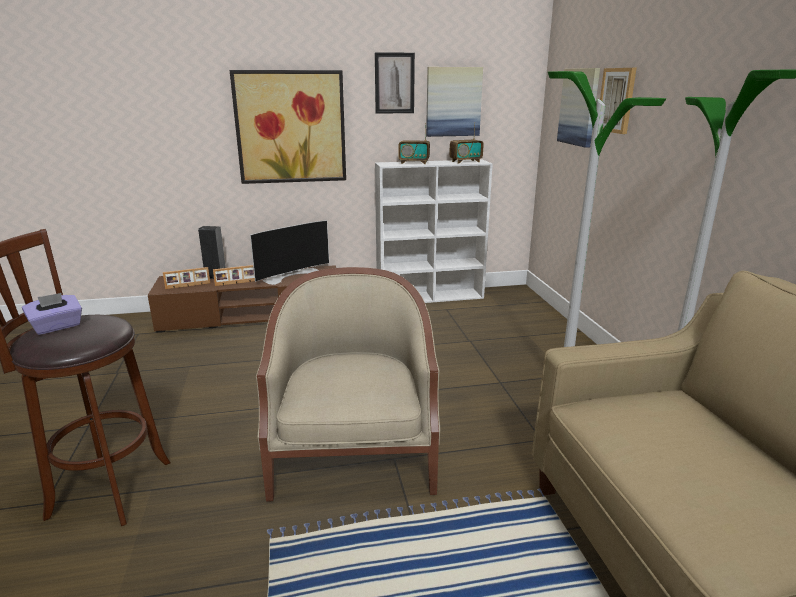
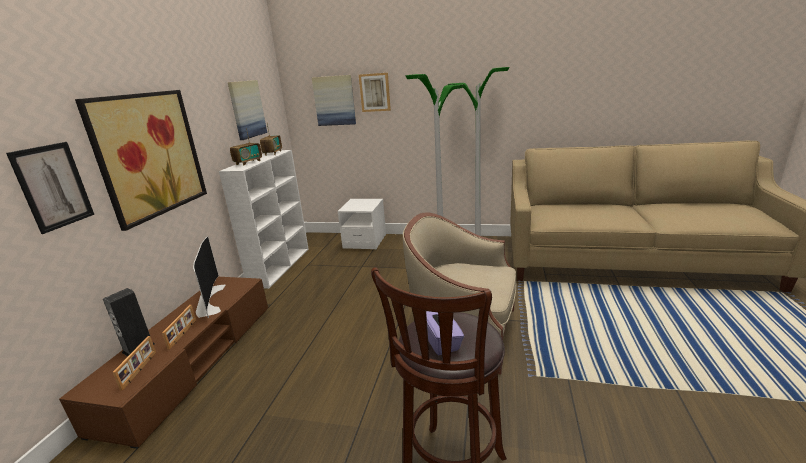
camera: 65 degrees left, 0 degrees up
picture [375,52,415,114] -> picture moved to [6,142,94,234]
none -> white nightstand [337,199,386,249]

